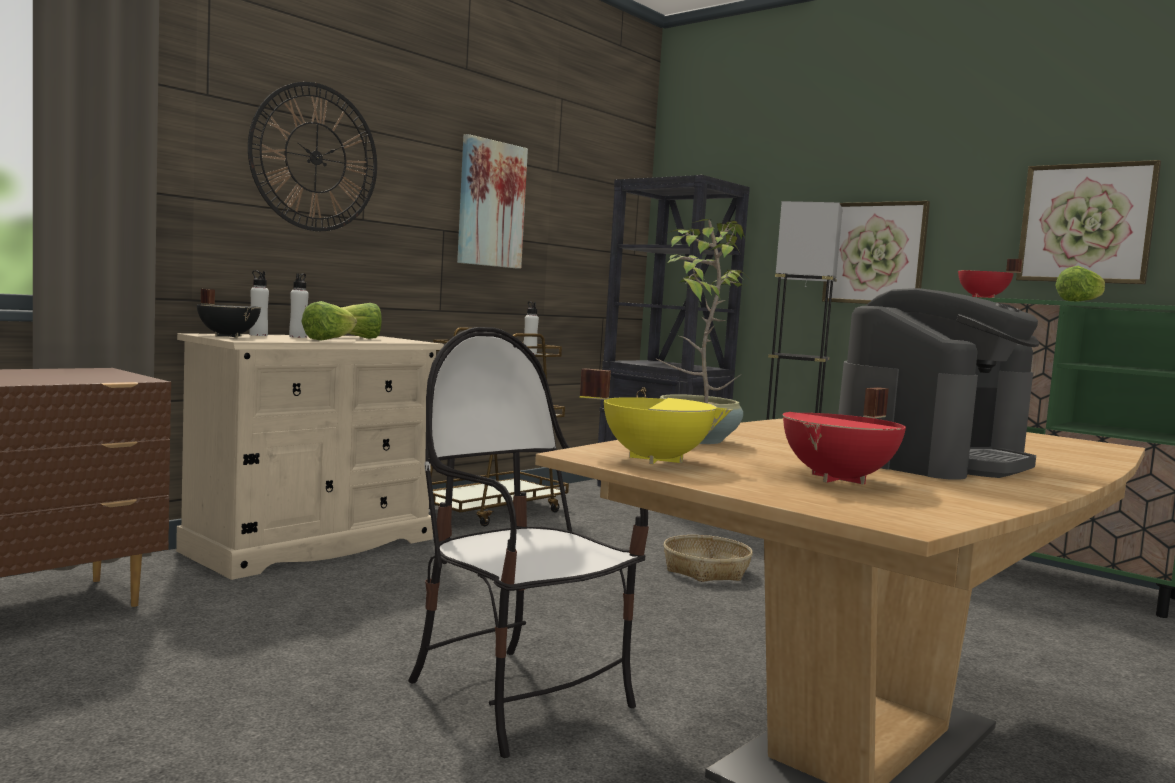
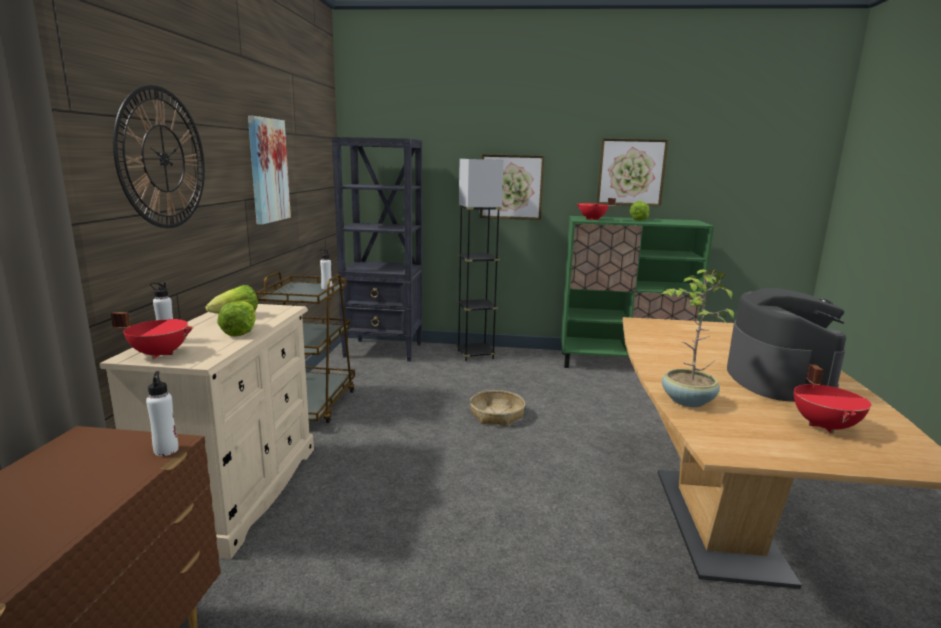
camera: 35 degrees left, 10 degrees up
black cooking pot [197,289,261,337] -> red cooking pot [111,312,194,359]
white bottle [289,273,309,338] -> white bottle moved to [146,371,178,456]
chair [408,327,649,758] -> none
yellow cooking pot [580,368,732,464] -> none

